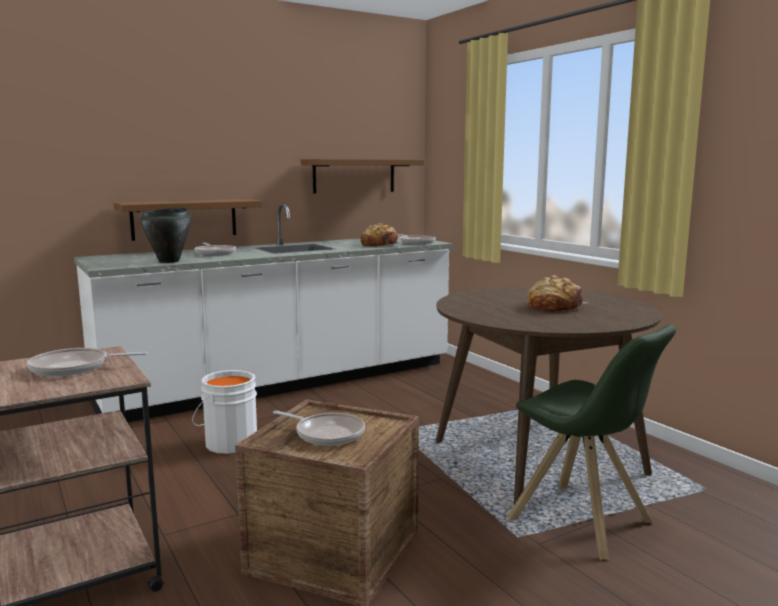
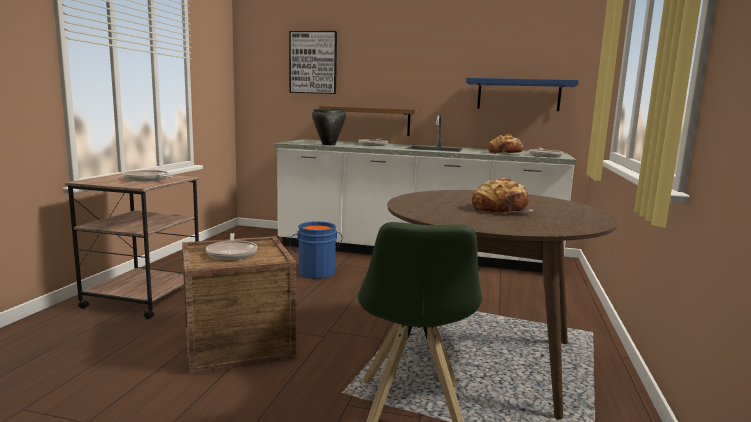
camera: 45 degrees right, 0 degrees up
white bucket [192,370,257,454] -> blue bucket [289,221,342,279]
brown shelf [301,159,424,194] -> blue shelf [466,78,579,111]
none -> picture [289,31,337,94]

